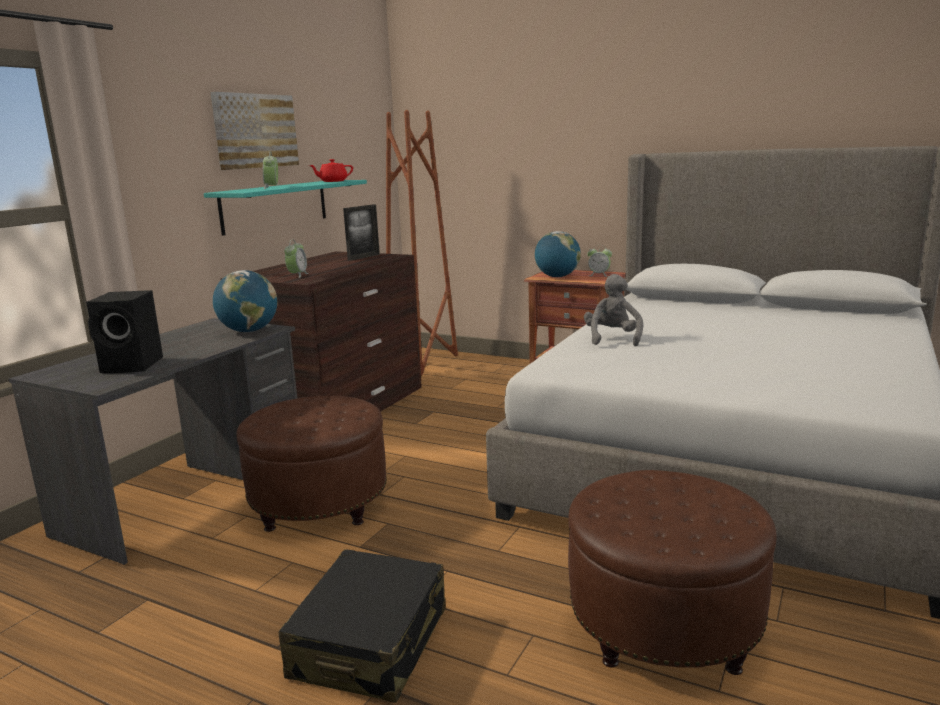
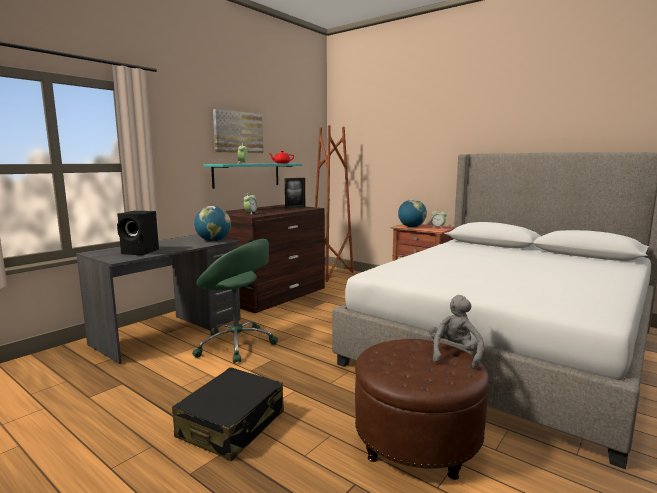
camera: 10 degrees right, 5 degrees down
brown ottoman [237,396,387,532] -> green office chair [192,239,278,363]
grey plush toy [584,274,643,346] -> grey plush toy moved to [429,295,484,369]

